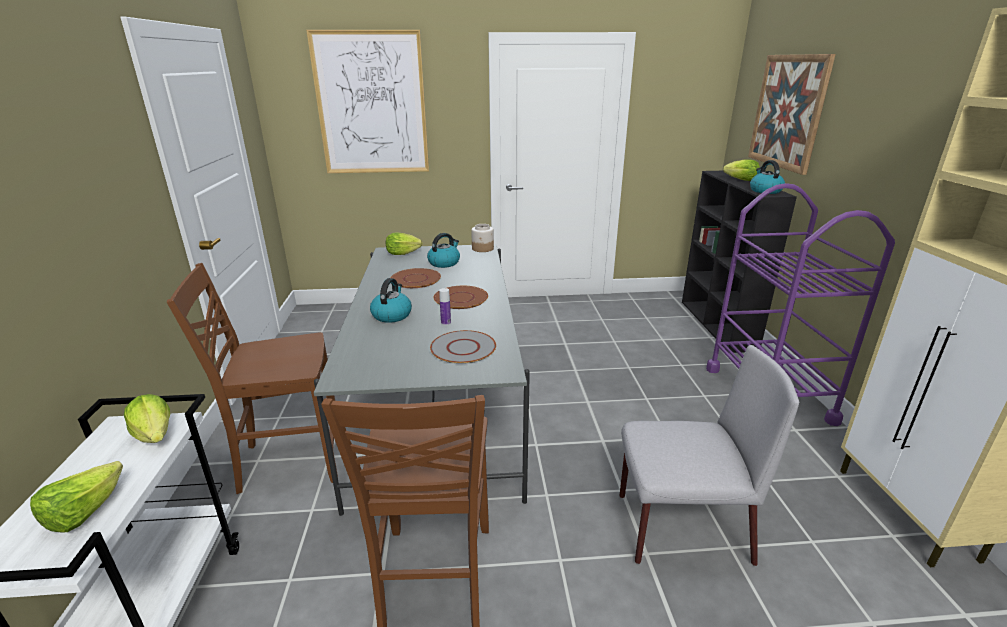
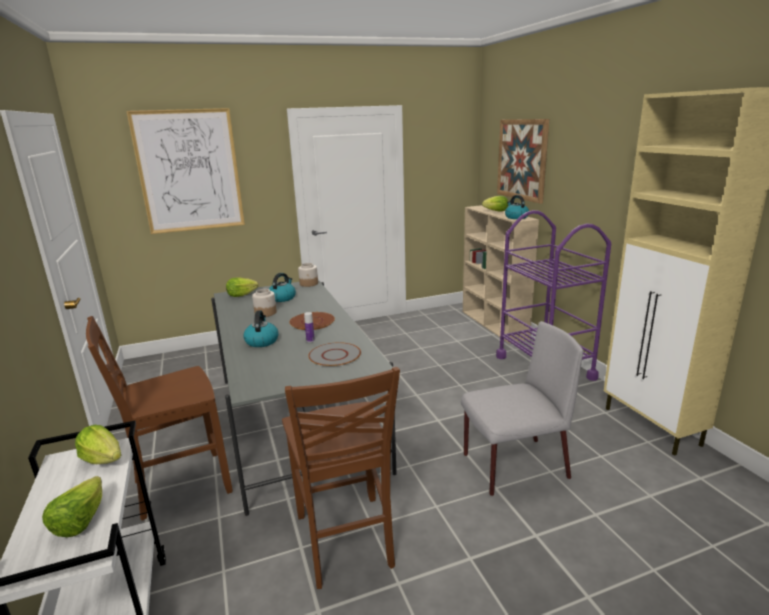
camera: 15 degrees left, 5 degrees down
brown plate [391,268,441,288] -> jar [252,289,277,317]
black bookcase [682,171,797,353] -> beige bookcase [463,205,539,343]

